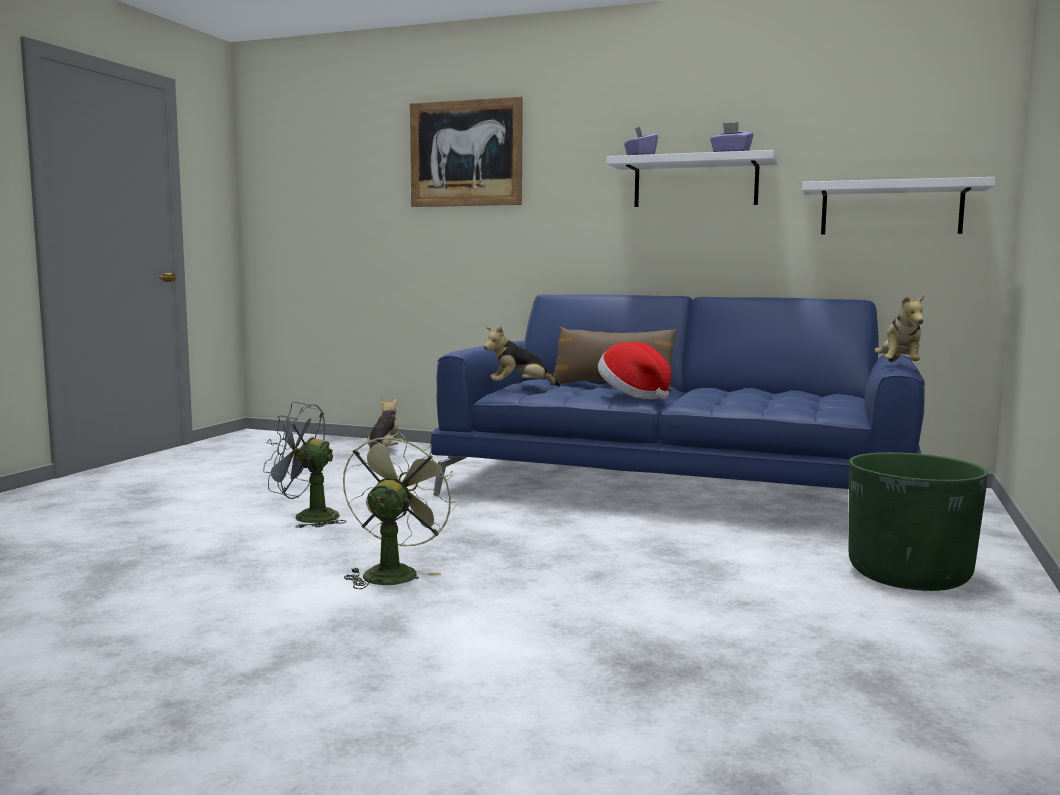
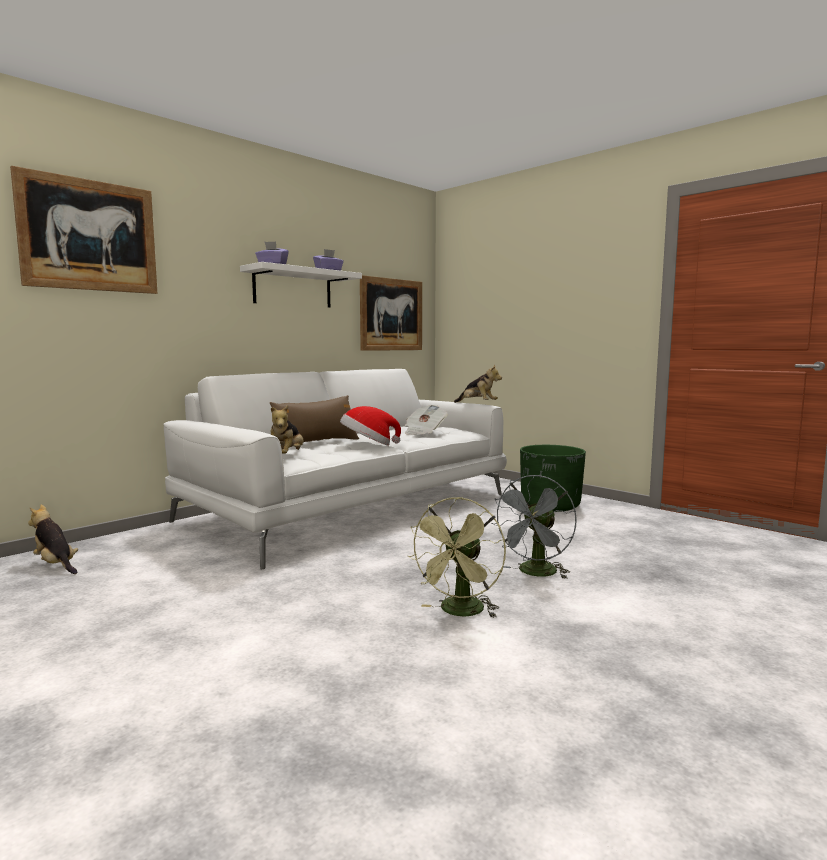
camera: 65 degrees left, 0 degrees up
grey fan [263,402,347,528] -> grey fan moved to [491,475,577,579]
green fan [343,431,457,589] -> green fan turned 105 degrees counterclockwise [407,497,506,618]
blue sofa [430,294,925,496] -> white sofa [163,369,507,569]
white shelf [802,177,996,235] -> picture [360,275,422,351]
none -> newspaper [405,405,448,435]

